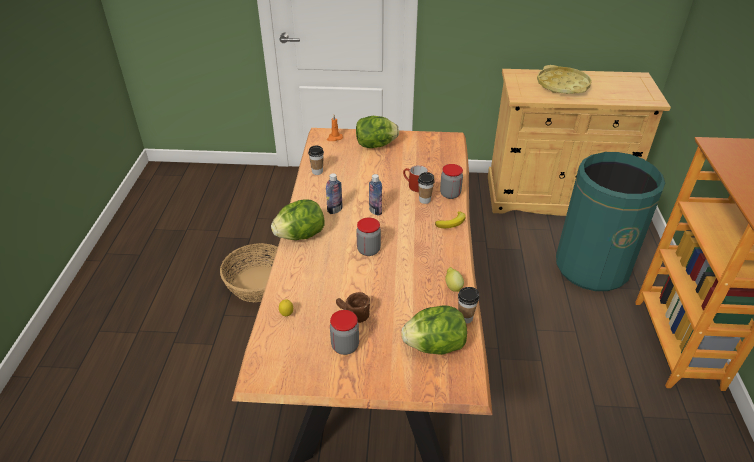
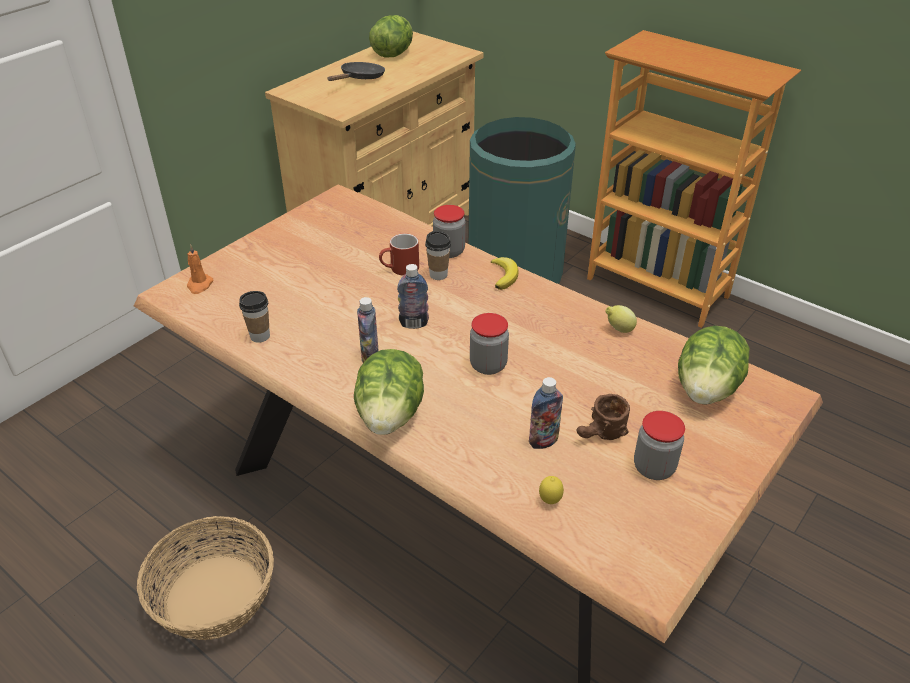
camera: 55 degrees left, 0 degrees up
lettuce [356,116,399,148] -> lettuce moved to [369,15,413,58]
cup [458,287,479,324] -> none
yellow tray [537,65,592,94] -> black frying pan [327,62,385,81]
none -> bottle [529,377,563,449]

